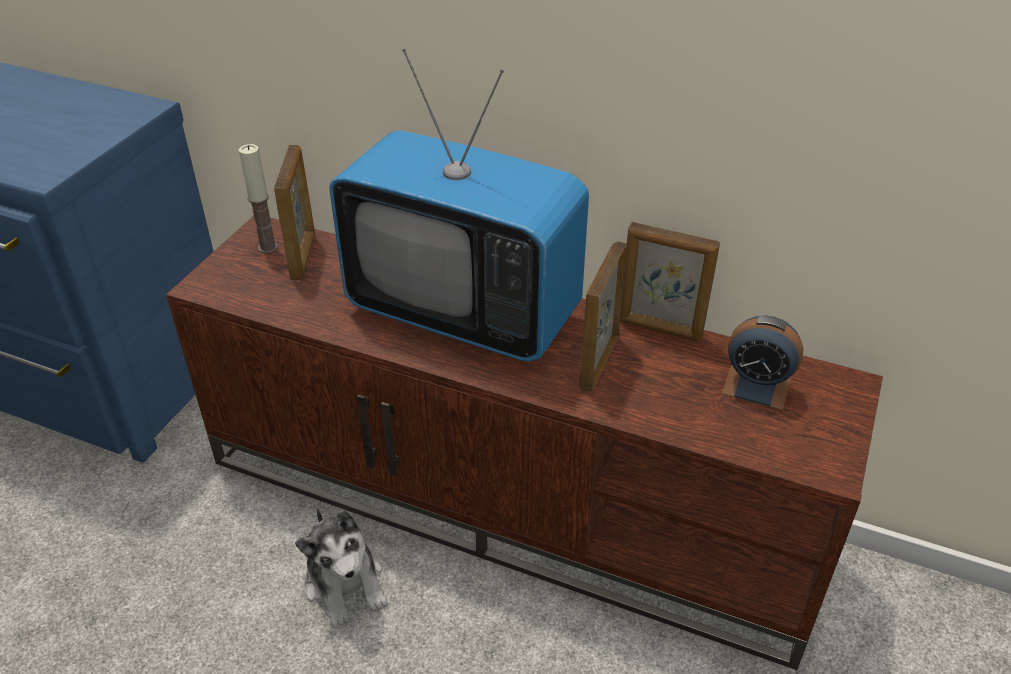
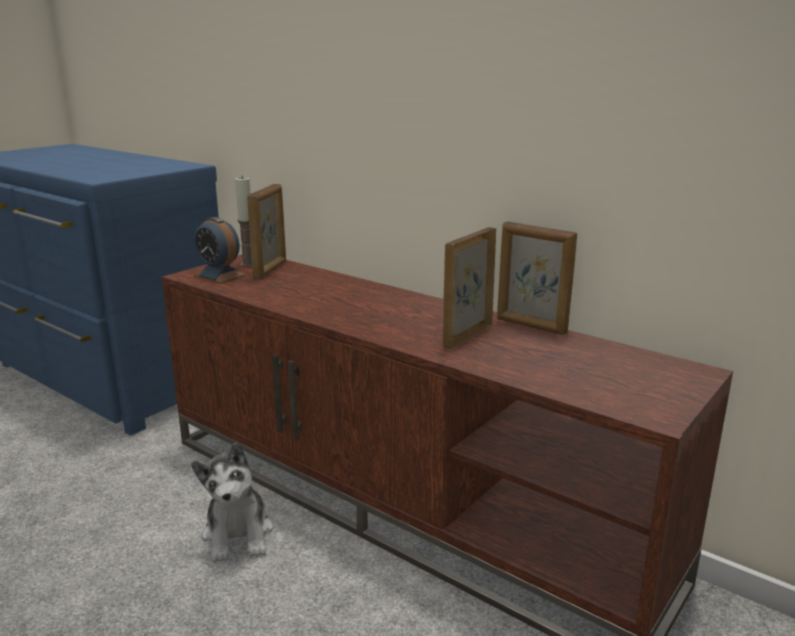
camera: 15 degrees right, 20 degrees down
television [329,48,589,361] -> none
alarm clock [722,316,803,410] -> alarm clock moved to [194,217,246,283]

